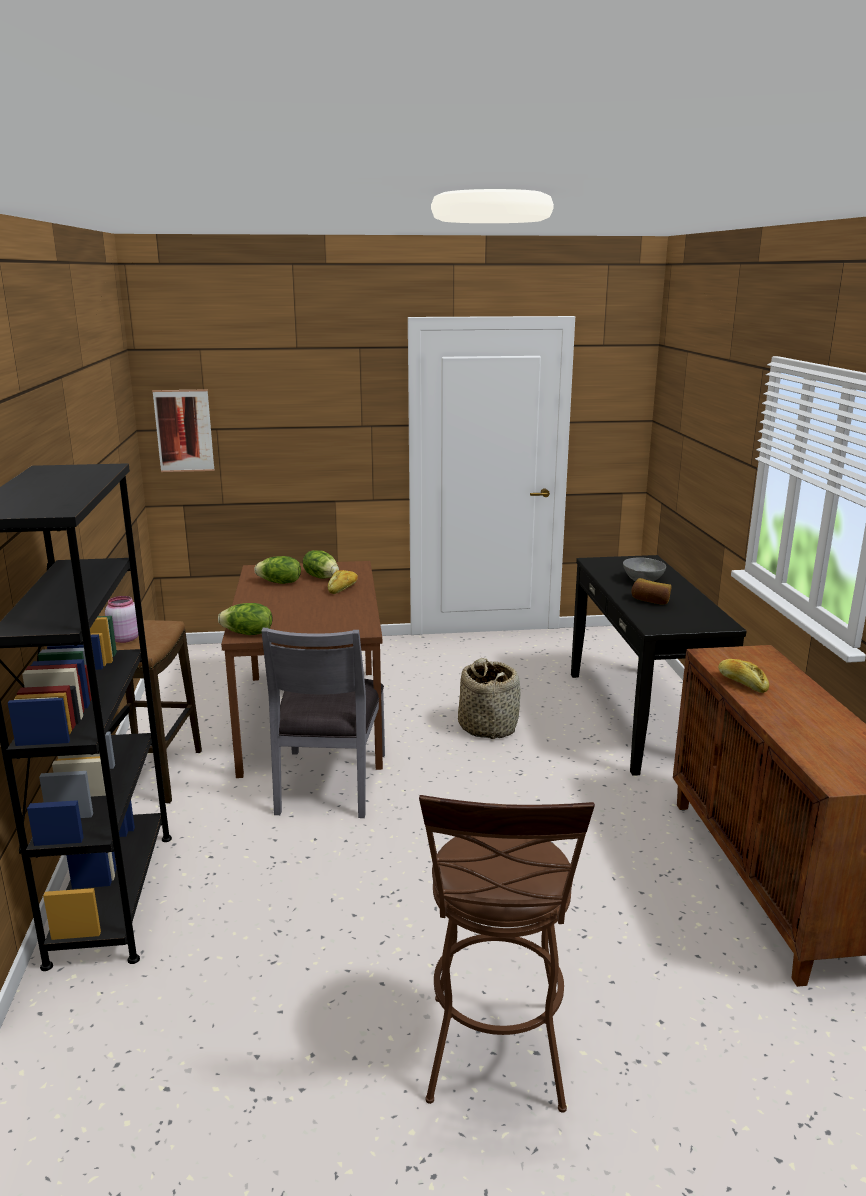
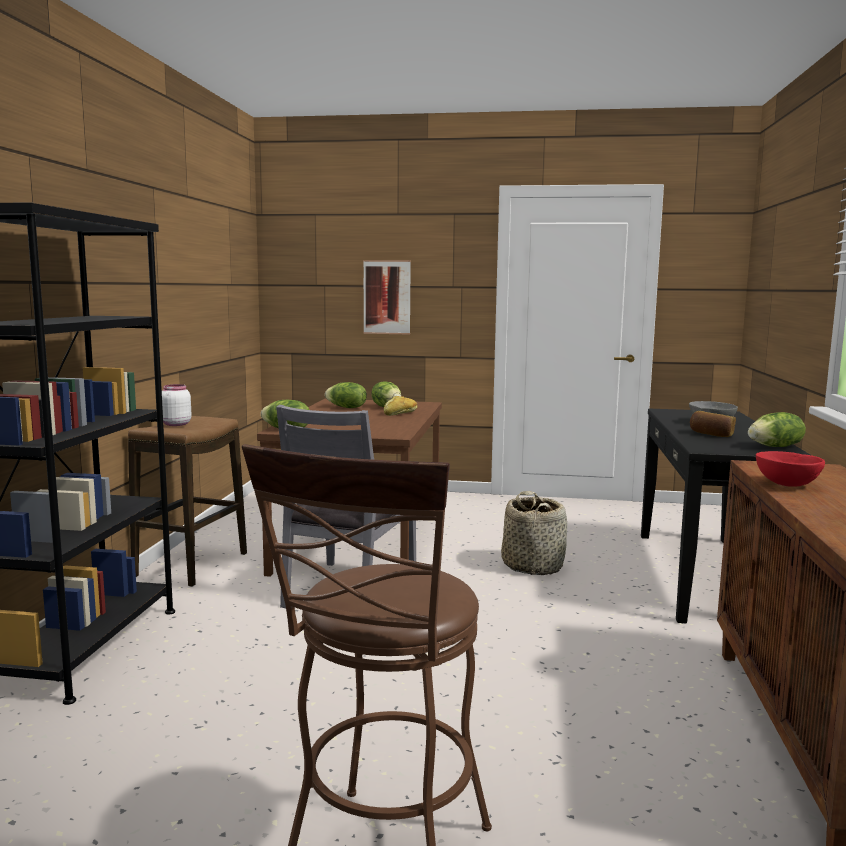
camera: 15 degrees right, 10 degrees down
pink jar [105,596,139,643] -> white jar [162,384,191,426]
picture [152,389,215,472] -> picture moved to [363,260,411,335]
bread [718,659,769,693] -> red bowl [756,451,825,487]
none -> lettuce [748,412,806,447]

